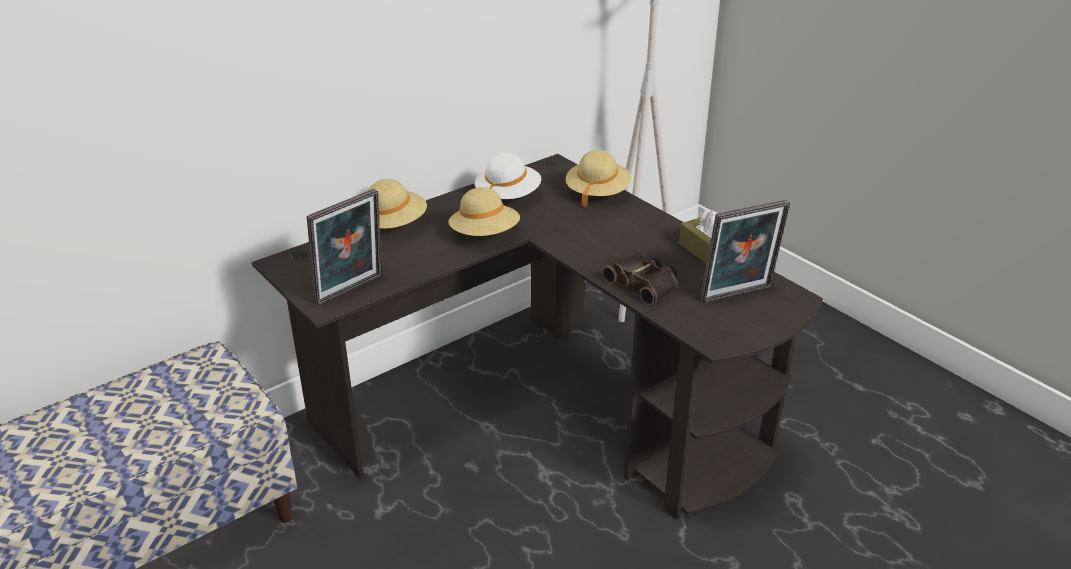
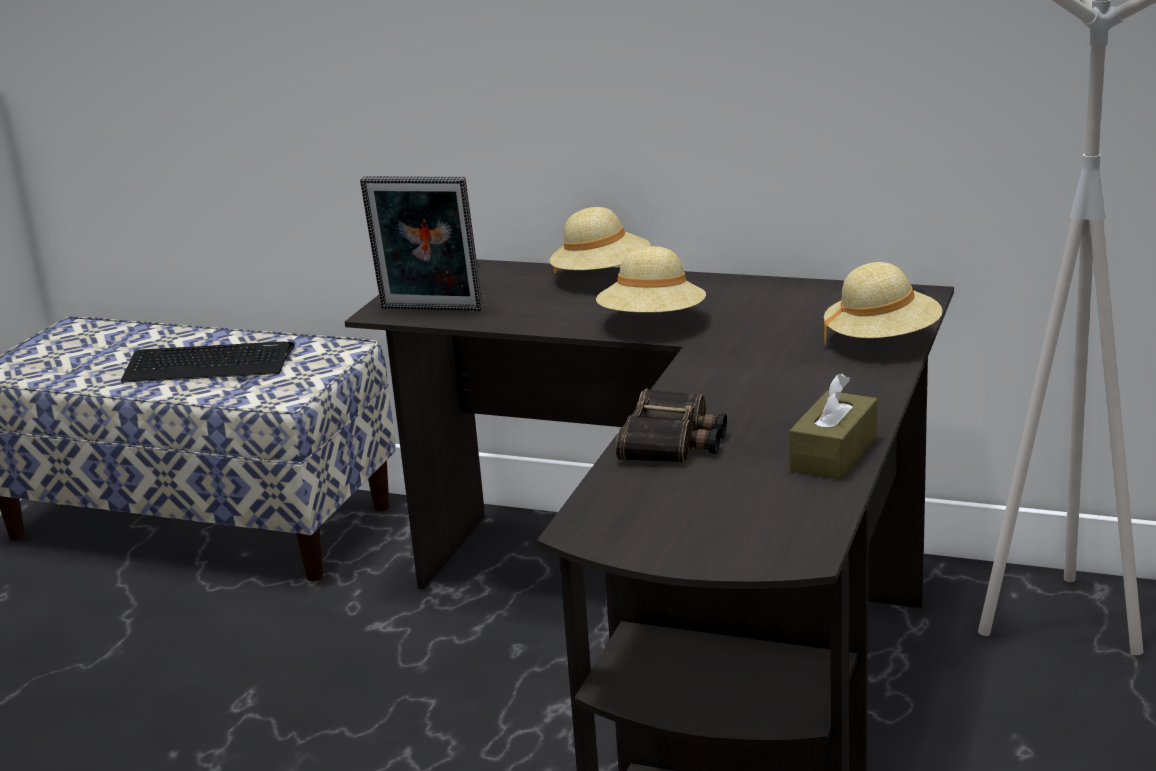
camera: 60 degrees right, 10 degrees down
white hat [475,153,541,199] -> none
picture frame [700,200,790,303] -> none
none -> keyboard [121,342,295,383]

